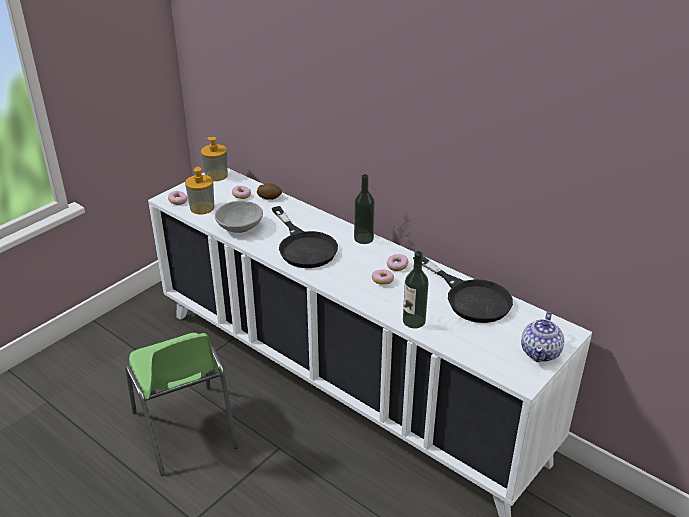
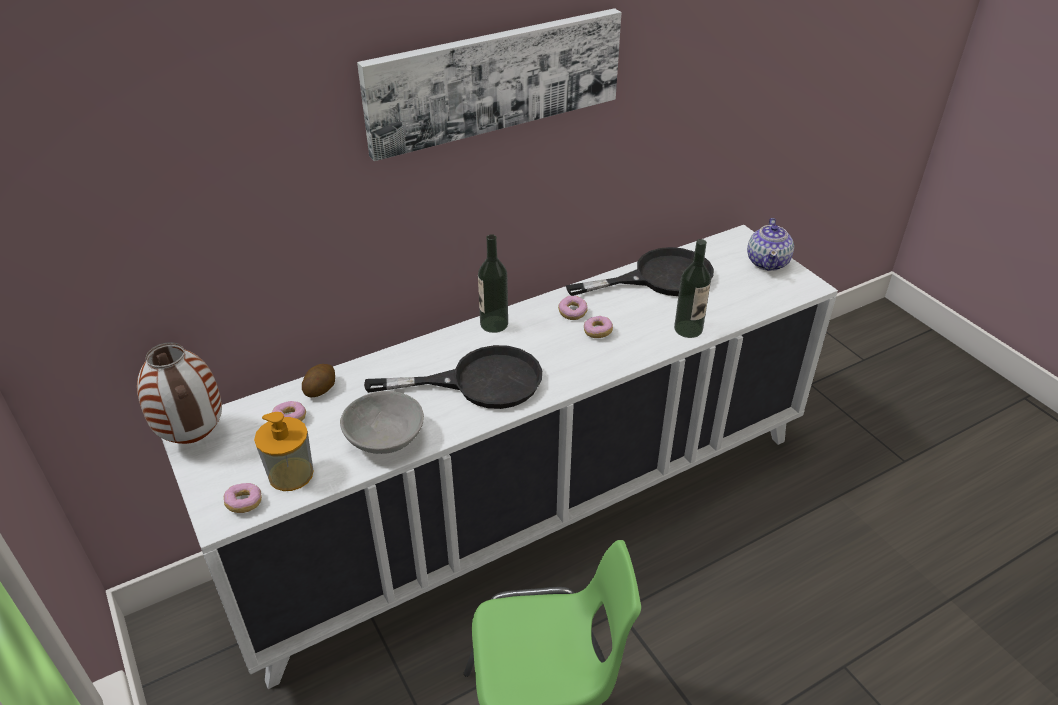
camera: 70 degrees left, 5 degrees up
soap dispenser [201,137,228,181] -> vase [137,342,222,444]
teapot [521,312,564,362] -> teapot turned 60 degrees clockwise [747,218,794,271]
none -> picture [357,8,621,161]

